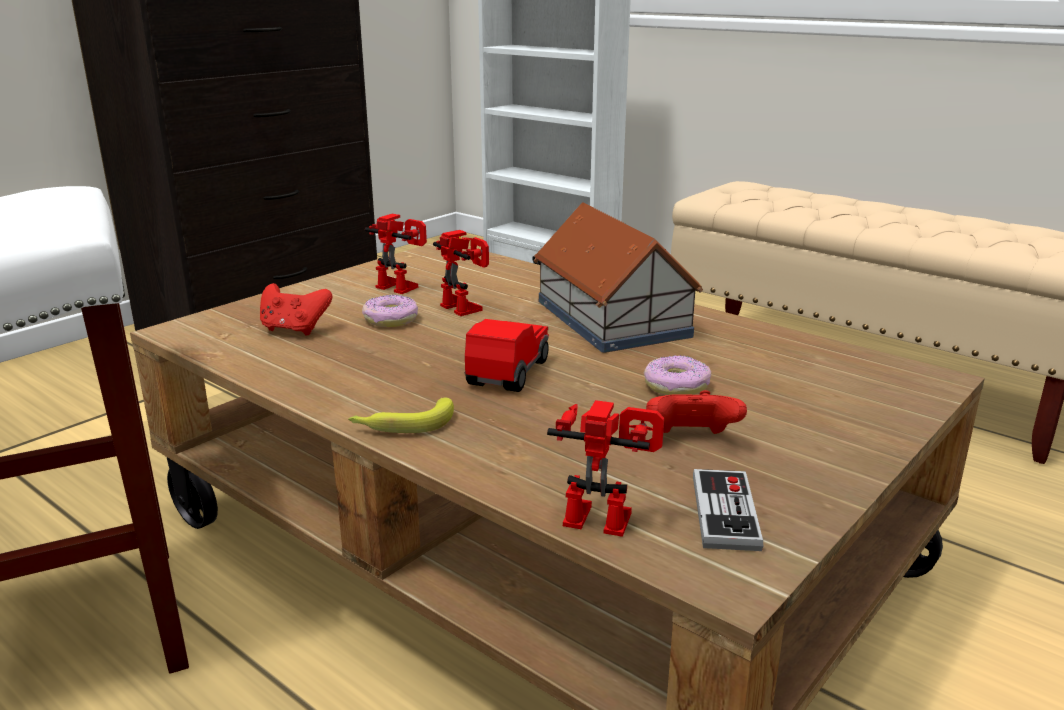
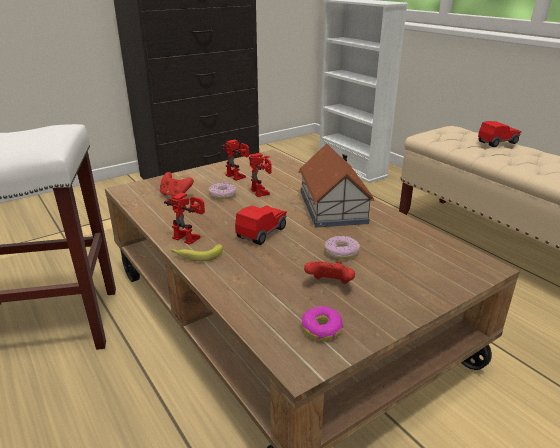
camera: 15 degrees right, 5 degrees up
toy robot [547,400,664,537] -> toy robot moved to [164,193,205,245]
game controller [693,469,763,551] -> donut [302,306,343,341]
none -> toy car [478,121,521,147]

